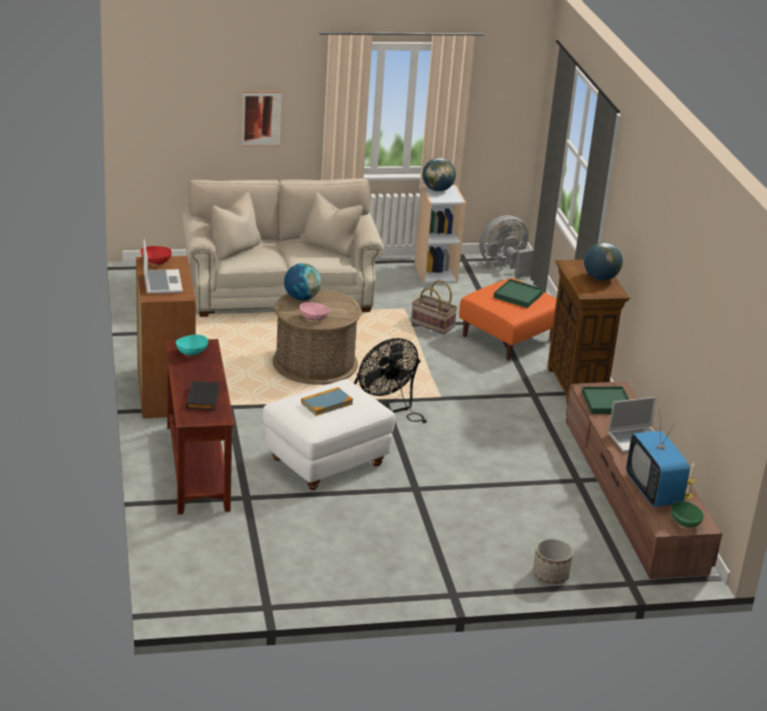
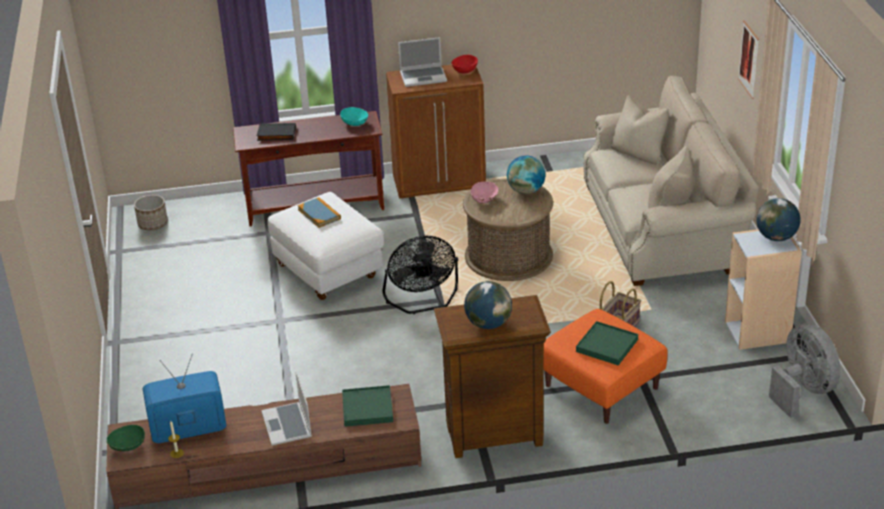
camera: 95 degrees right, 5 degrees up
black fan [354,338,427,423] -> black fan turned 75 degrees counterclockwise [382,236,458,314]
planter [533,539,573,584] -> planter moved to [134,195,168,230]

